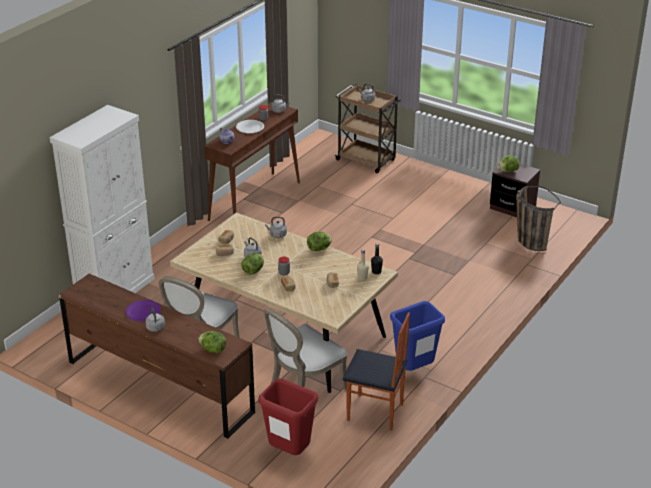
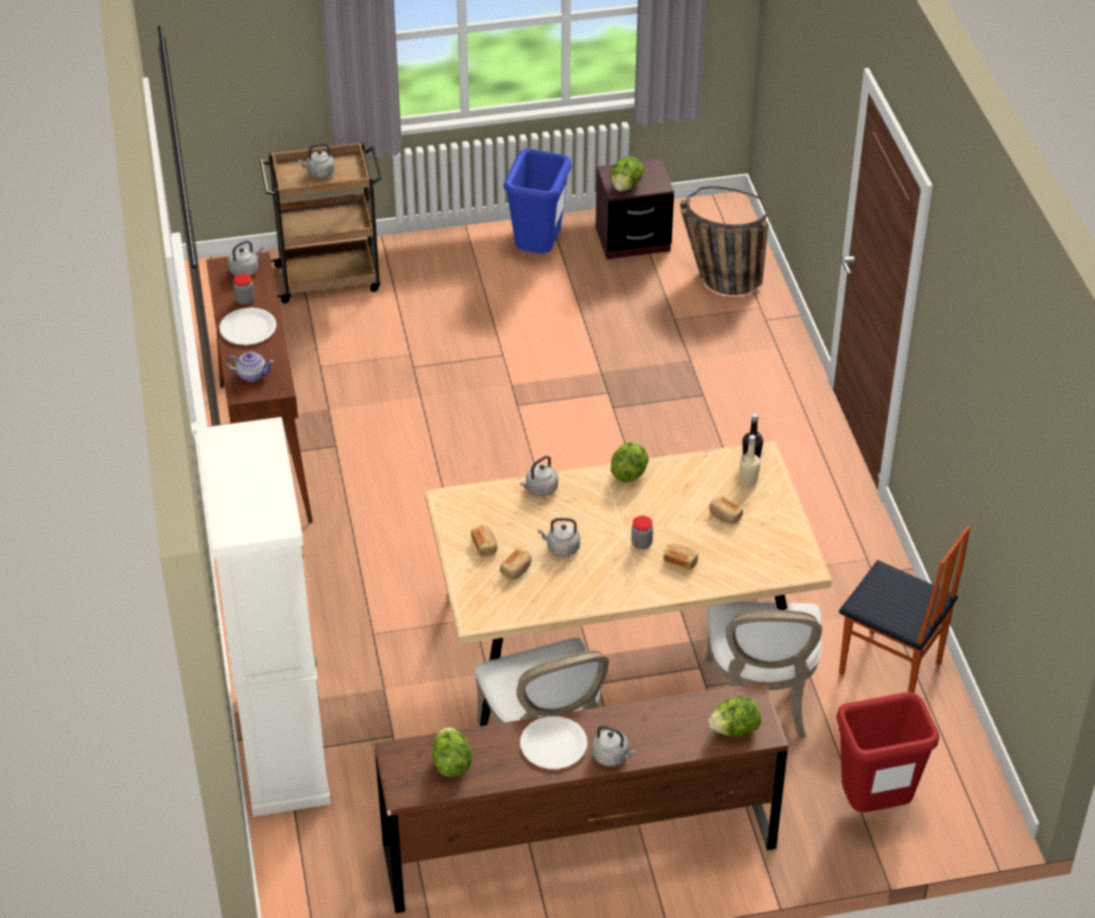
camera: 45 degrees left, 10 degrees up
purple plate [126,300,161,321] -> white plate [520,716,587,769]
lettuce [241,253,264,275] -> lettuce moved to [432,727,472,777]
chair [343,312,410,431] -> chair turned 60 degrees clockwise [839,526,970,693]
blue trash can [390,301,445,371] -> blue trash can moved to [504,149,572,253]

